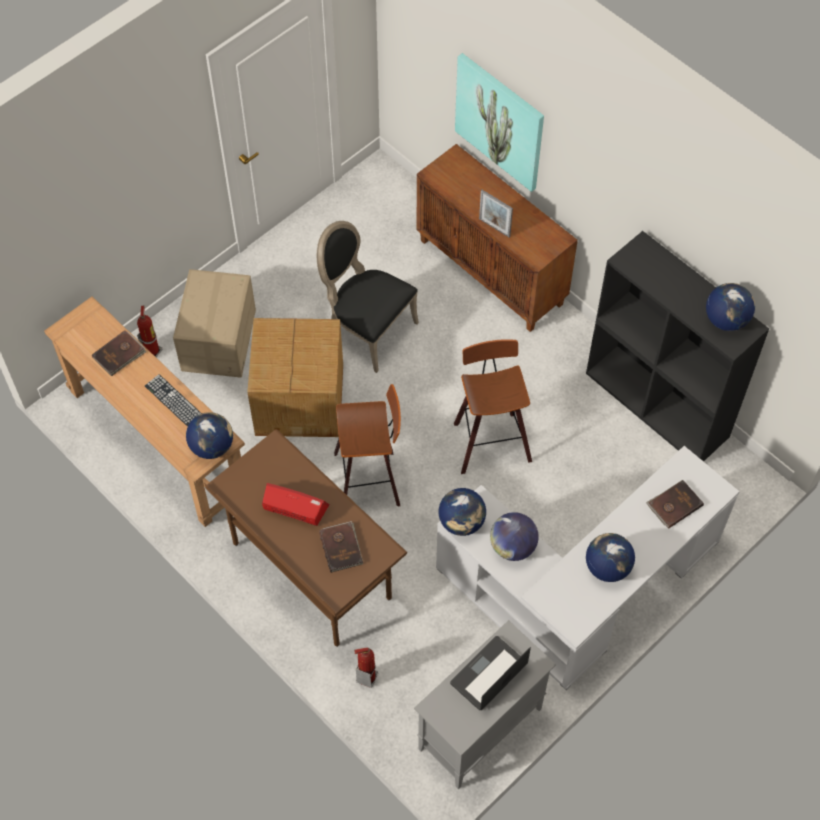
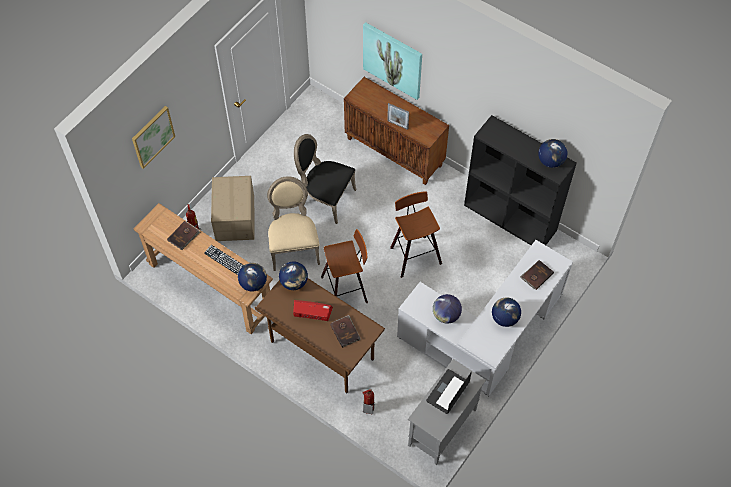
camera: 10 degrees left, 0 degrees up
cardboard box [247,318,343,437] -> beige chair [267,176,320,271]
globe [439,488,486,536] -> globe moved to [279,261,308,290]
none -> picture [132,106,175,169]

